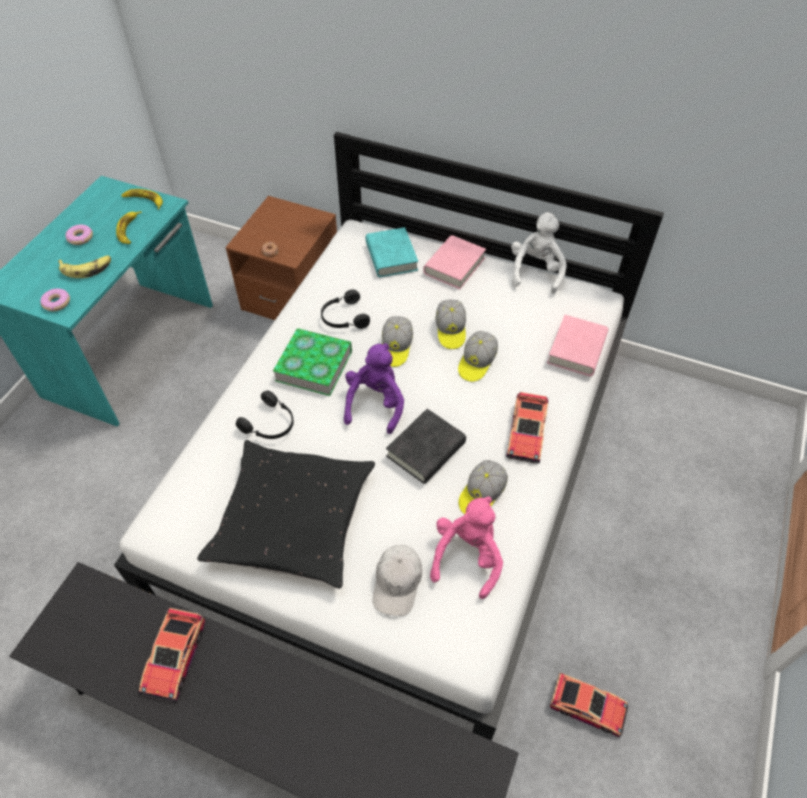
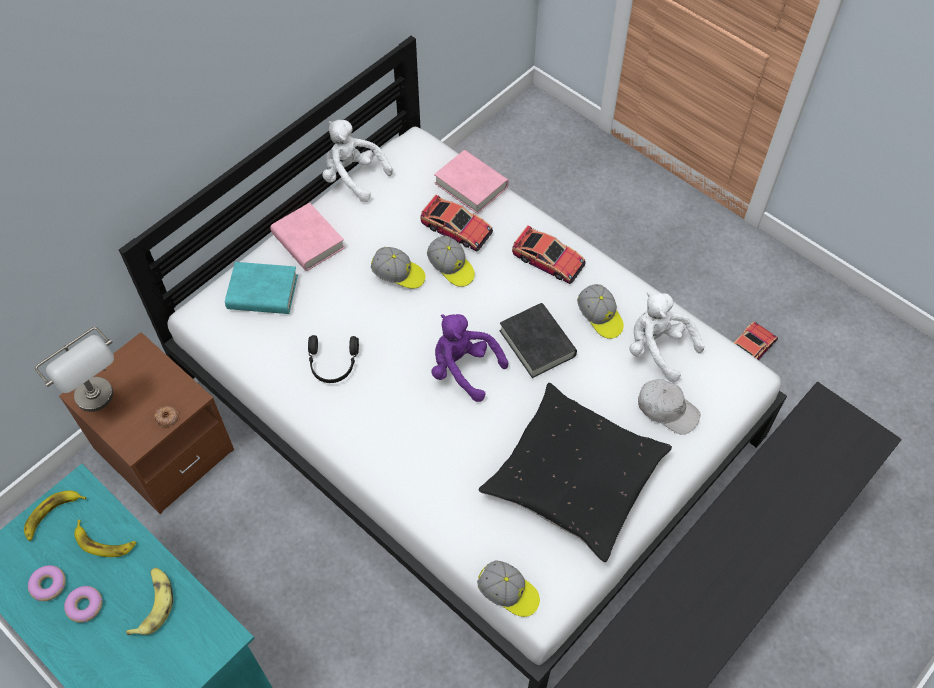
camera: 70 degrees left, 5 degrees up
donut [40,288,70,311] -> donut moved to [28,565,66,601]
toy car [139,608,205,703] -> toy car moved to [420,194,493,252]
black headphones [235,390,294,439] -> none
book [273,328,352,396] -> none
cap [382,316,413,367] -> cap moved to [477,560,540,617]
pink plush toy [430,496,503,599] -> white plush toy [629,292,704,382]
none -> grey table lamp [35,327,114,412]

